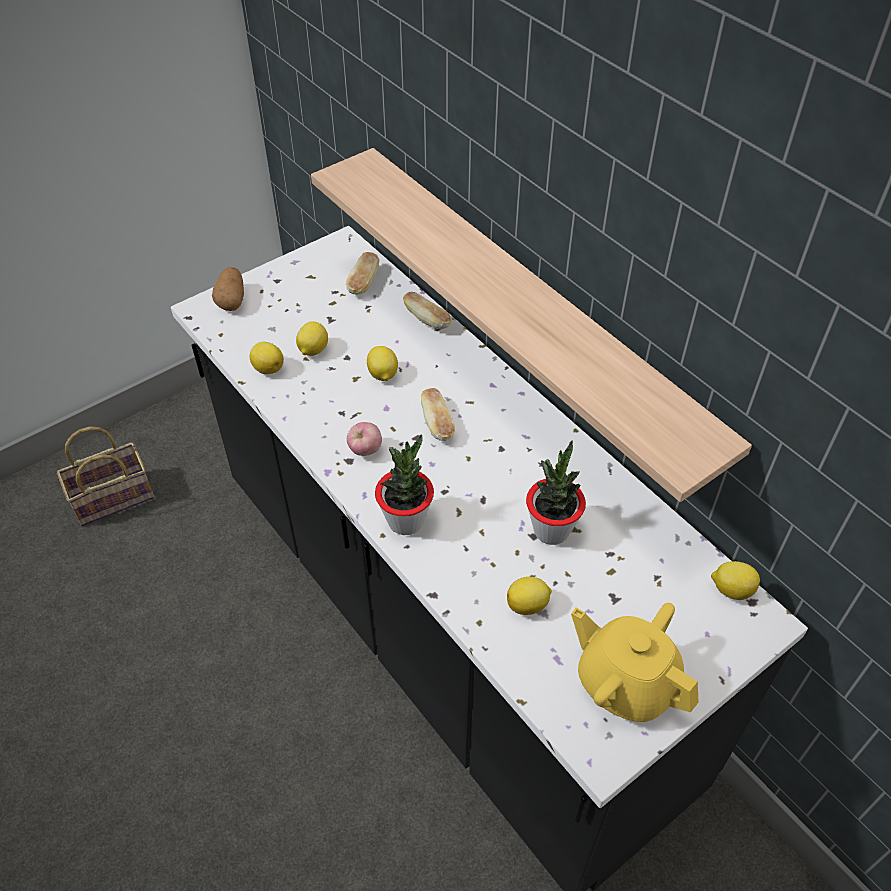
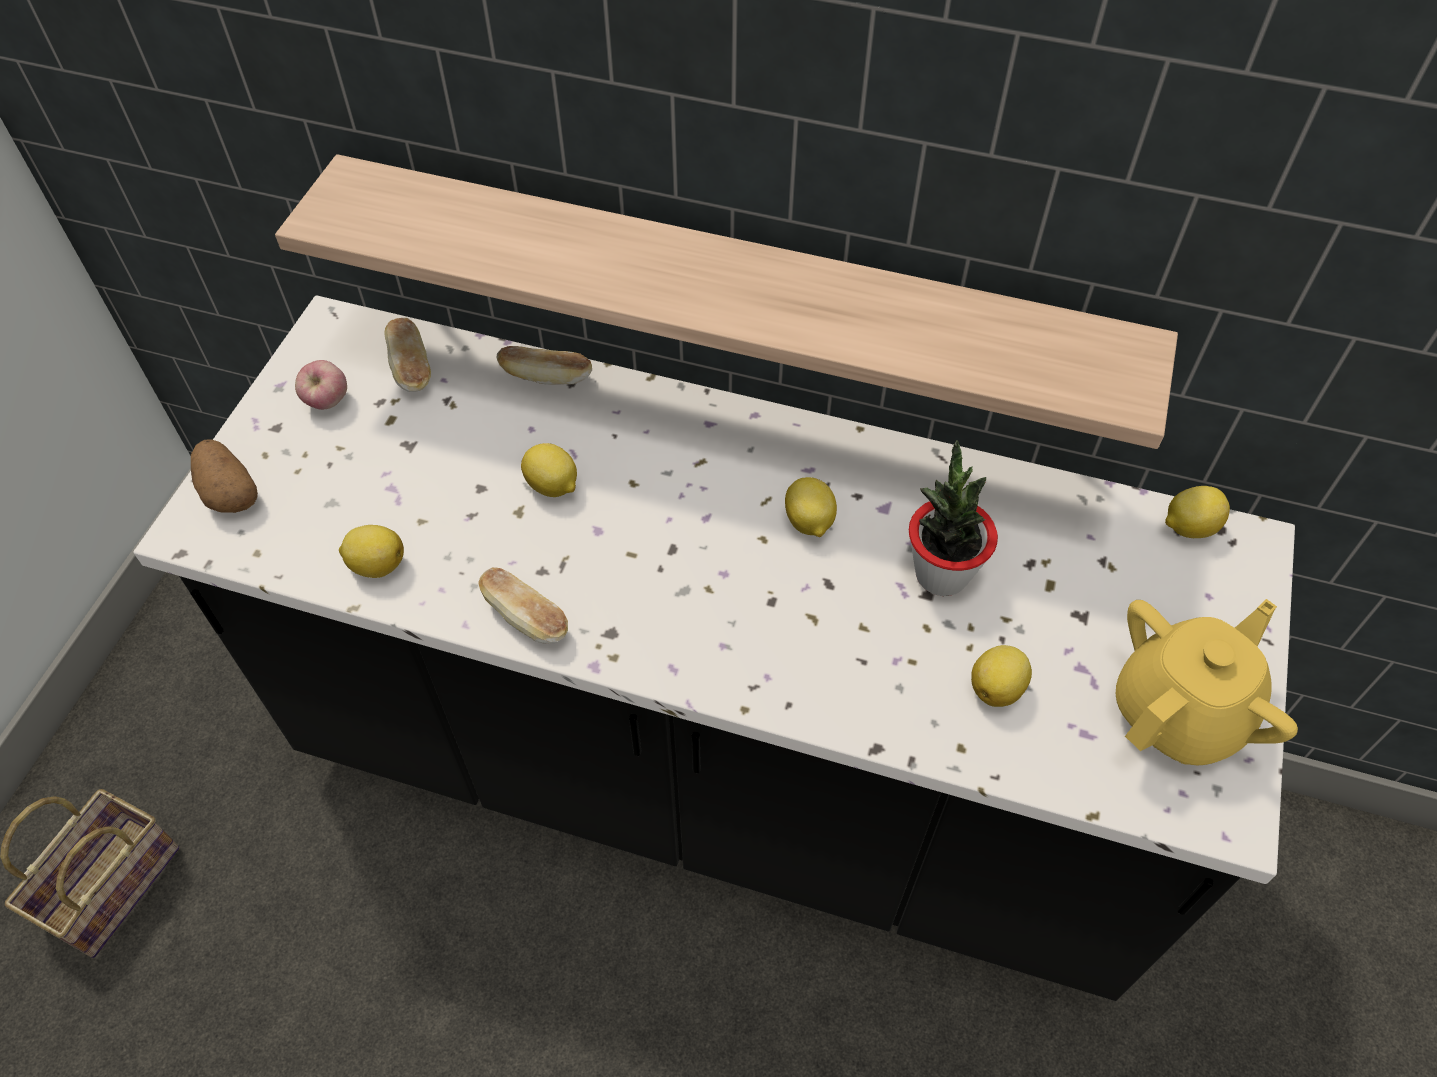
camera: 35 degrees left, 5 degrees up
lemon [296,321,328,356] -> lemon moved to [785,477,837,537]
apple [347,422,382,456] -> apple moved to [295,360,347,410]
potted plant [375,434,434,535] -> none
bread [421,388,455,441] -> bread moved to [478,567,568,644]
yellow teapot [571,603,698,722] -> yellow teapot turned 135 degrees clockwise [1116,599,1298,765]

